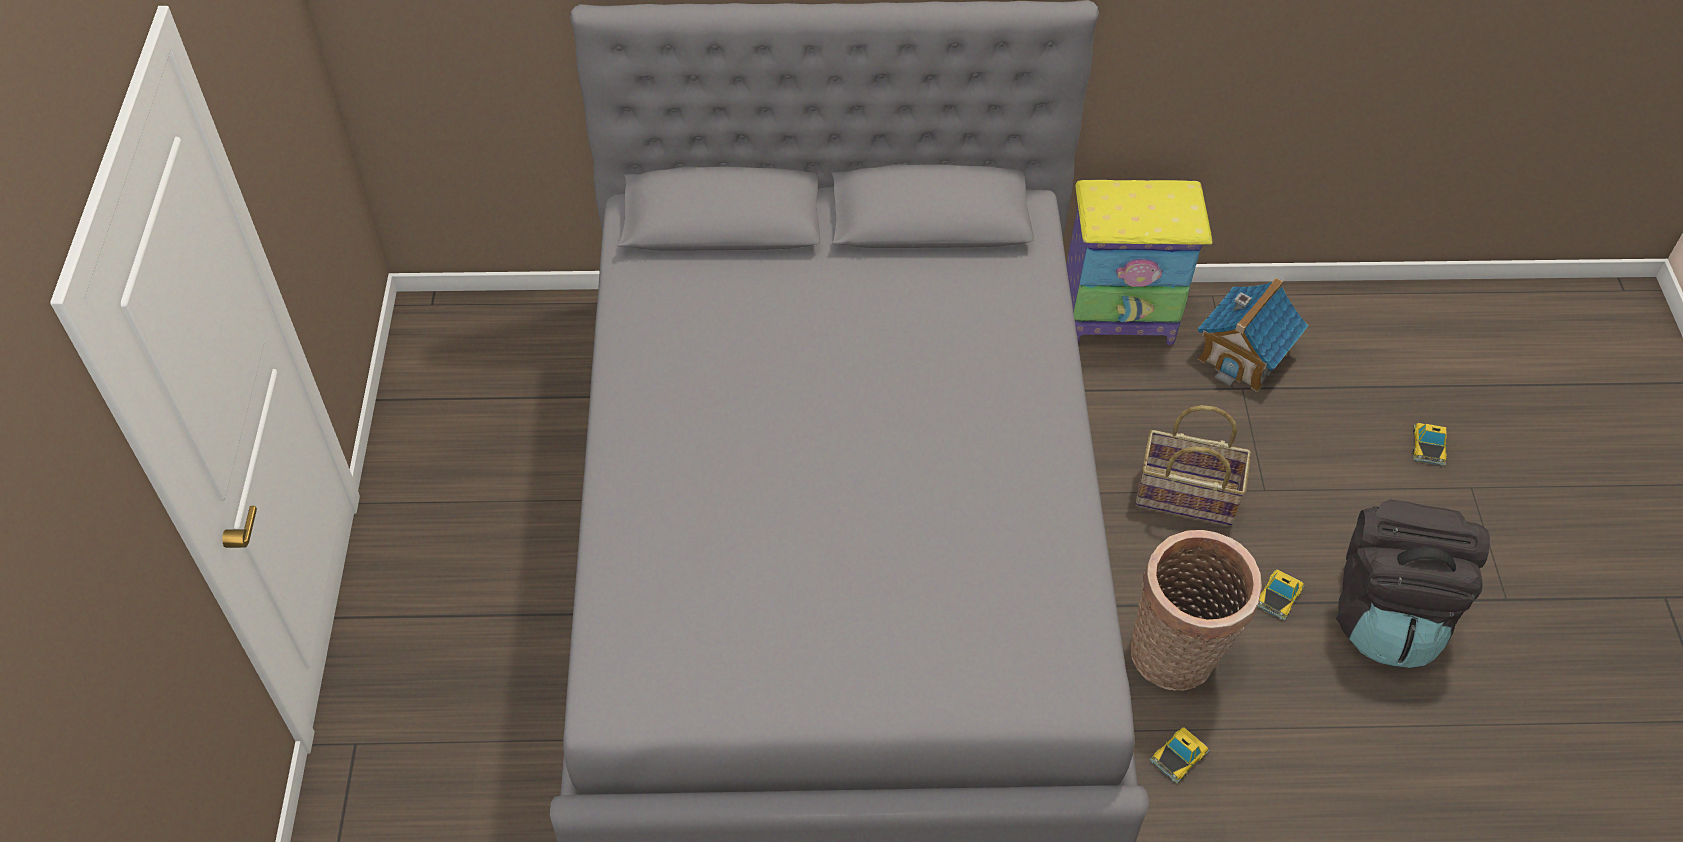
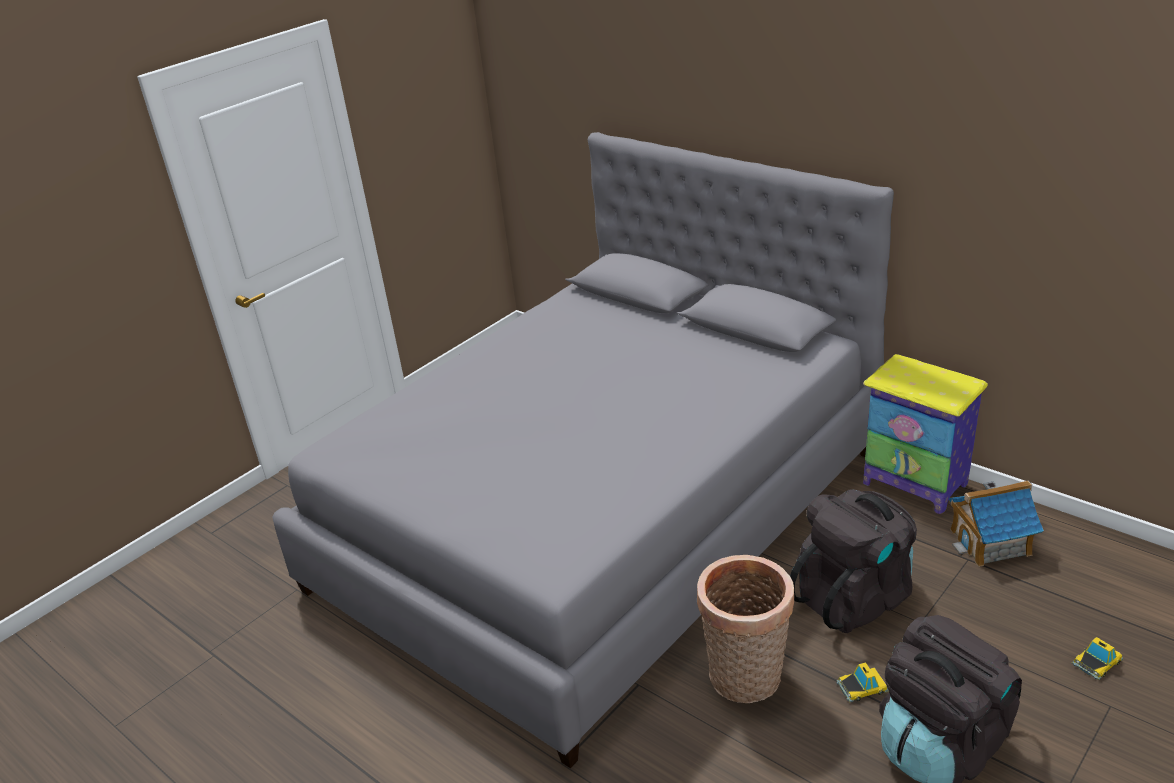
camera: 45 degrees right, 20 degrees down
basket [1136,405,1251,525] -> black backpack [790,490,917,633]
toy car [1149,727,1210,784] -> none

